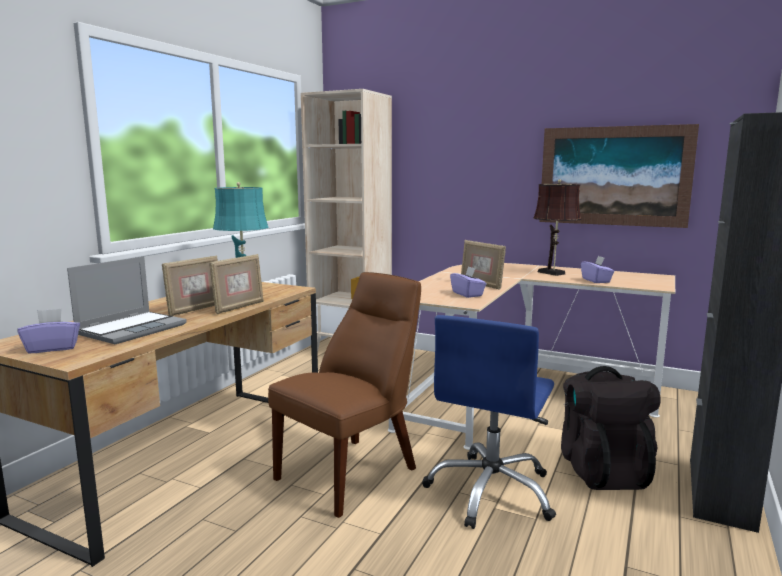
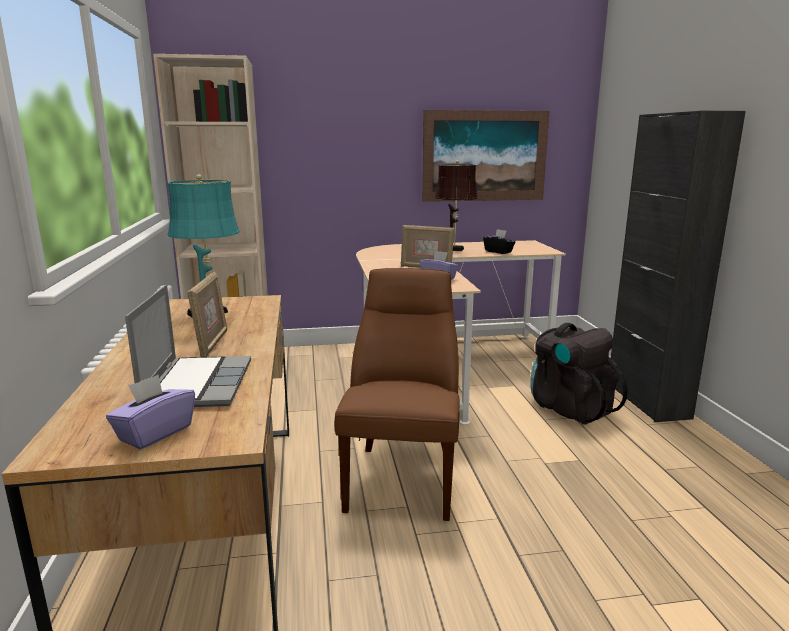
camera: 35 degrees left, 5 degrees up
picture frame [209,254,264,314] -> none
blue office chair [422,315,556,529] -> none
purple tissue box [581,256,615,283] -> black tissue box [483,229,515,254]

